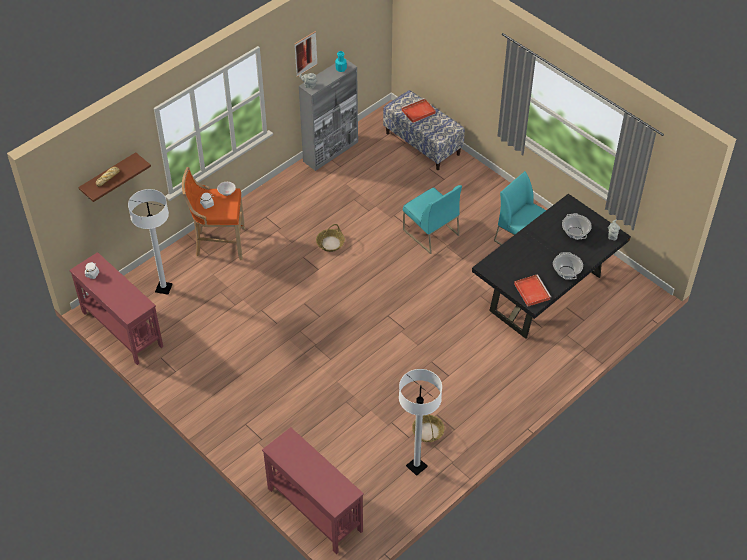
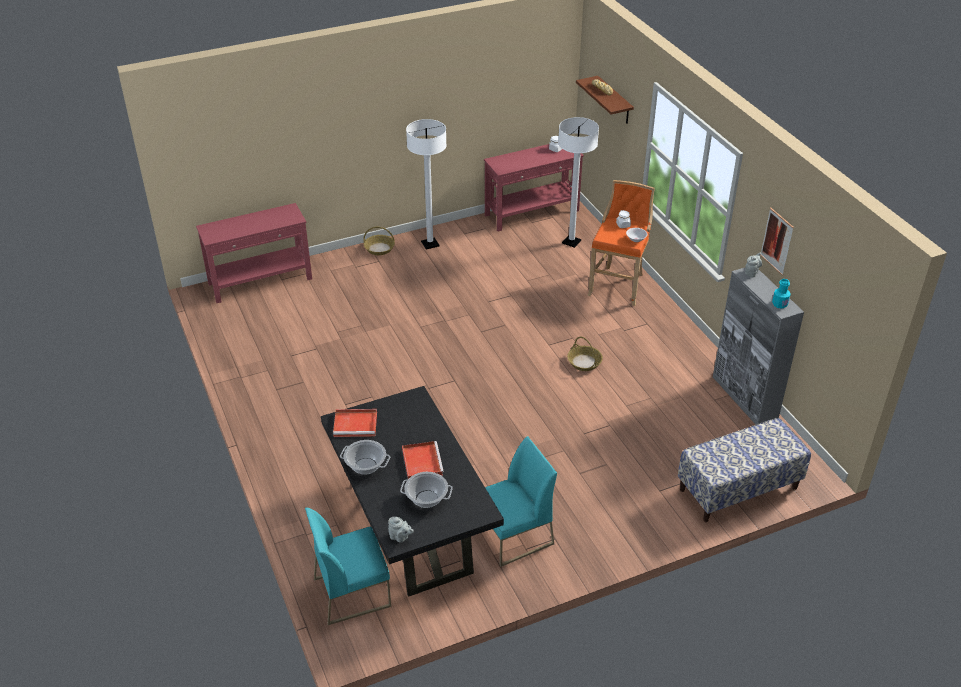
camera: 110 degrees right, 10 degrees down
white floor lamp [399,369,442,476] -> white floor lamp moved to [406,119,447,250]
red tray [401,98,436,123] -> red tray moved to [402,441,444,479]
turquoise chair [403,185,462,254] -> turquoise chair moved to [305,507,391,625]
basket [412,414,445,442] -> basket moved to [363,227,395,255]

